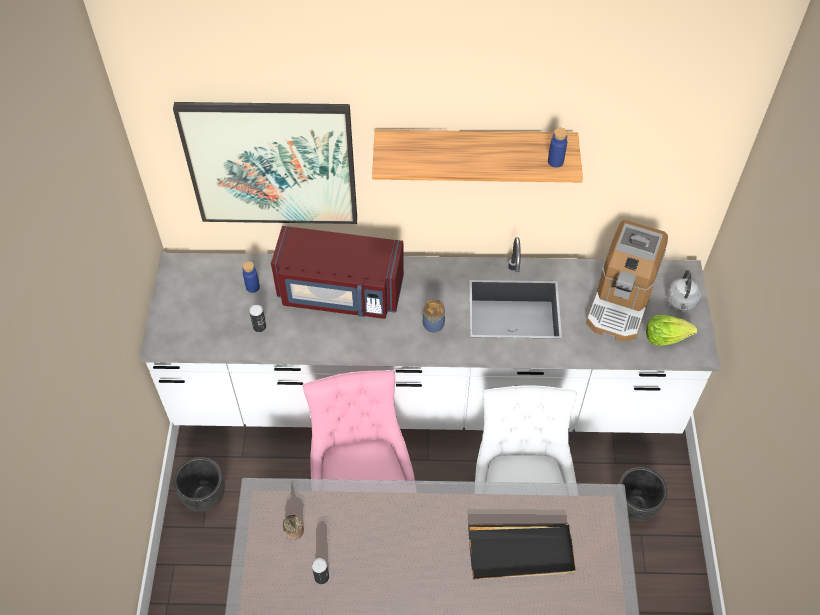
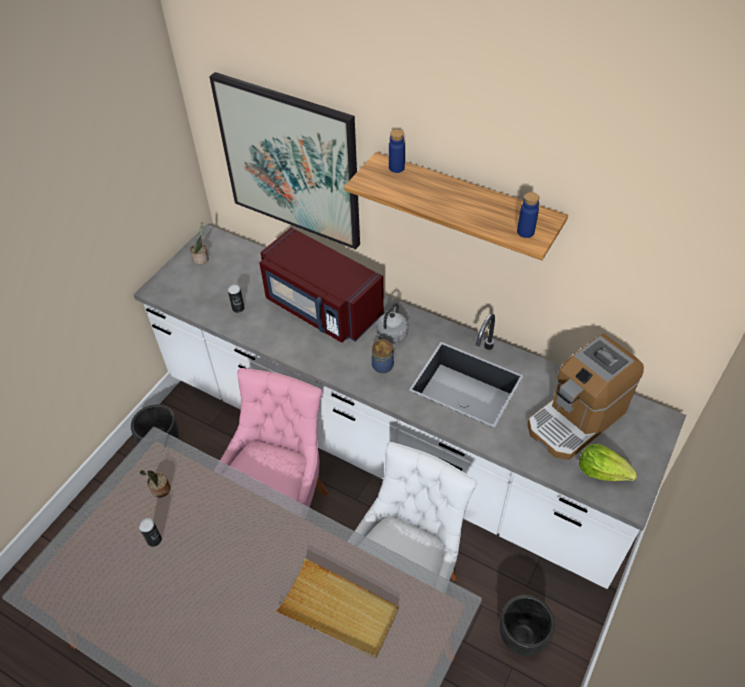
camera: 30 degrees right, 5 degrees down
blue bottle [242,261,260,293] -> blue bottle moved to [389,129,405,173]
black tray [468,524,576,579] -> beige tray [275,558,399,658]
grey kettle [667,270,702,311] -> grey kettle moved to [375,303,408,344]
none -> potted plant [190,222,209,265]

